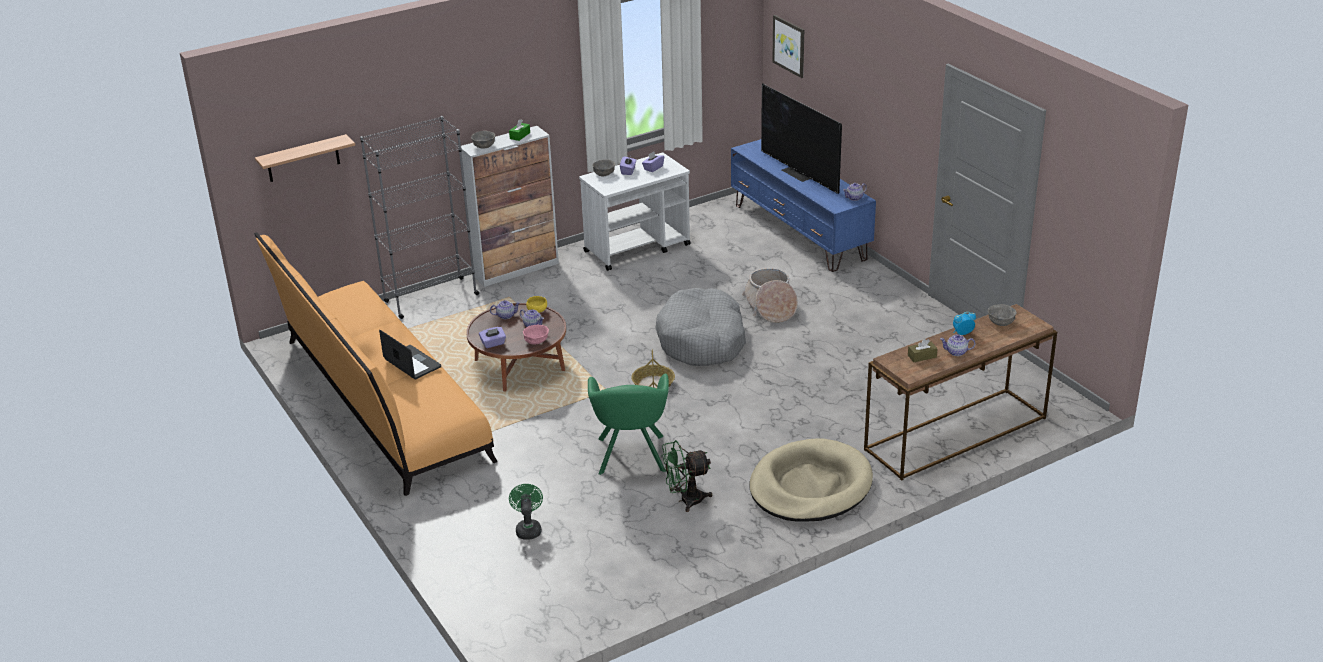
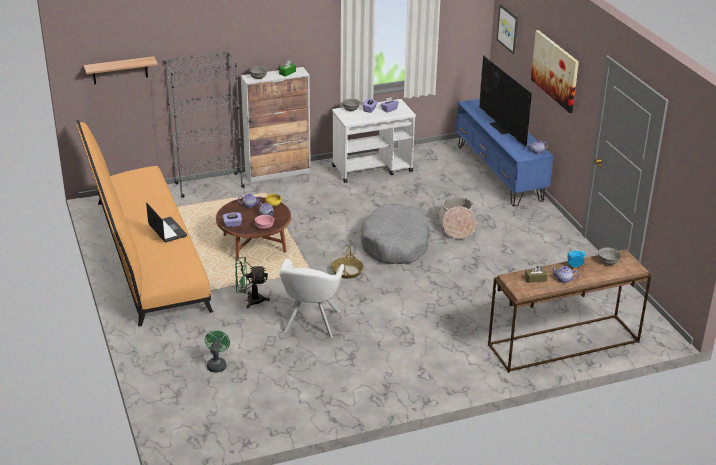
camera: 10 degrees right, 0 degrees up
green armchair [588,373,669,475] -> white armchair [279,259,344,338]
green fan [662,440,712,512] -> green fan moved to [235,257,270,308]
beige dog bed [750,438,873,522] -> none
none -> picture [531,30,579,113]

